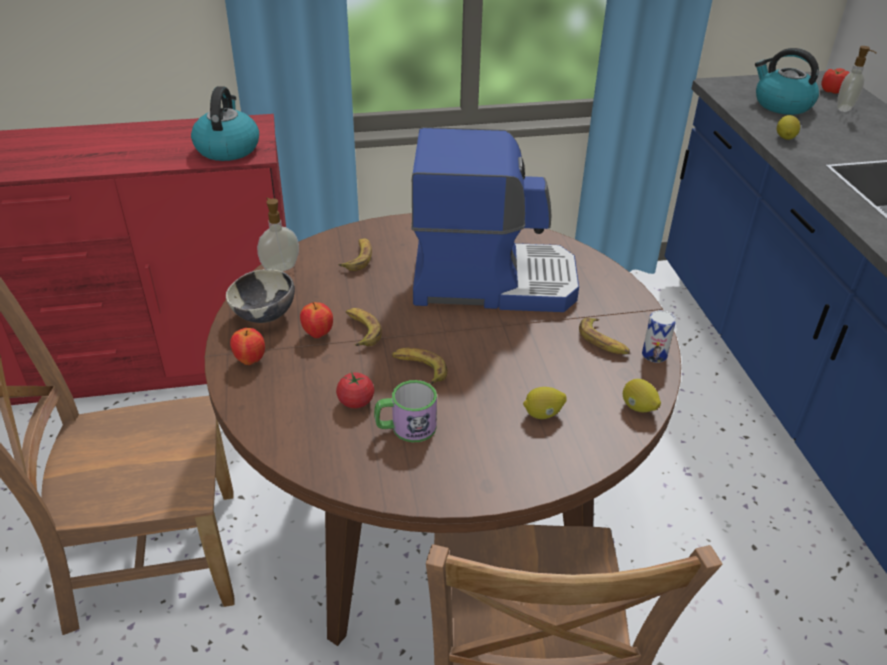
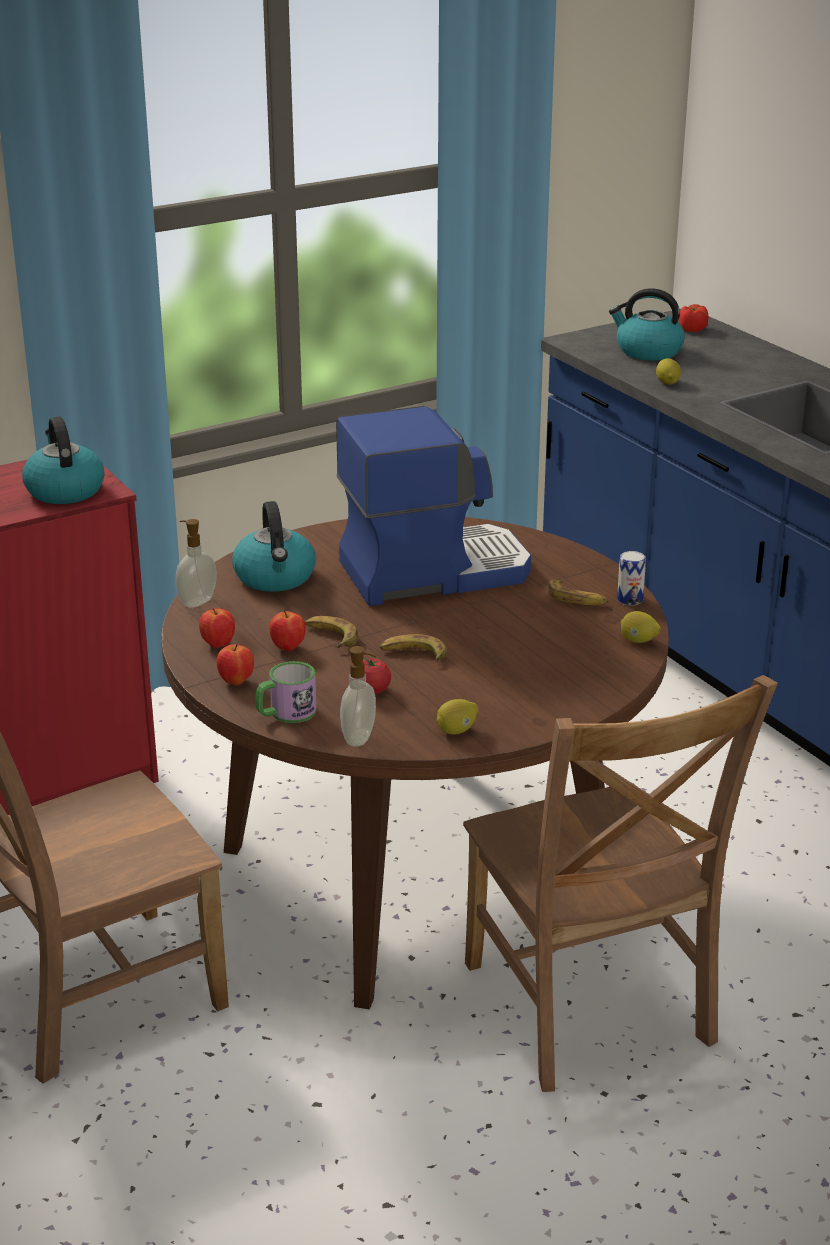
camera: 20 degrees left, 10 degrees down
bowl [226,269,295,323] -> apple [199,608,235,648]
banana [338,238,372,271] -> kettle [232,501,316,592]
mug [374,380,437,442] -> mug moved to [255,661,316,723]
lemon [523,387,567,419] -> lemon moved to [436,699,478,735]
soap dispenser [837,46,877,112] -> soap dispenser moved to [340,646,376,747]

